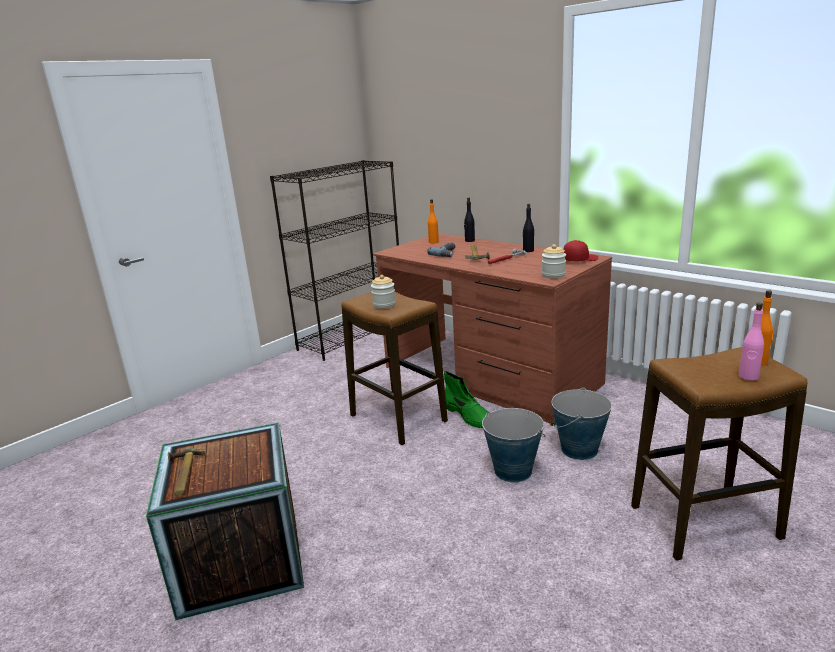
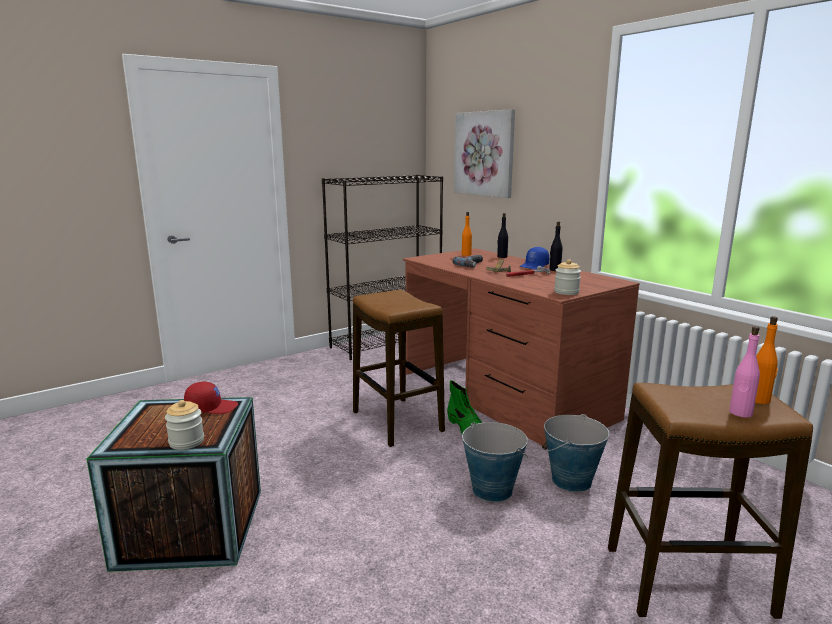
camera: 10 degrees right, 5 degrees down
hammer [168,448,206,496] -> none
jar [371,275,396,309] -> jar moved to [165,400,204,450]
red cap [563,240,598,261] -> red cap moved to [184,382,238,414]
none -> picture [454,109,515,198]
none -> blue cap [520,247,549,270]

